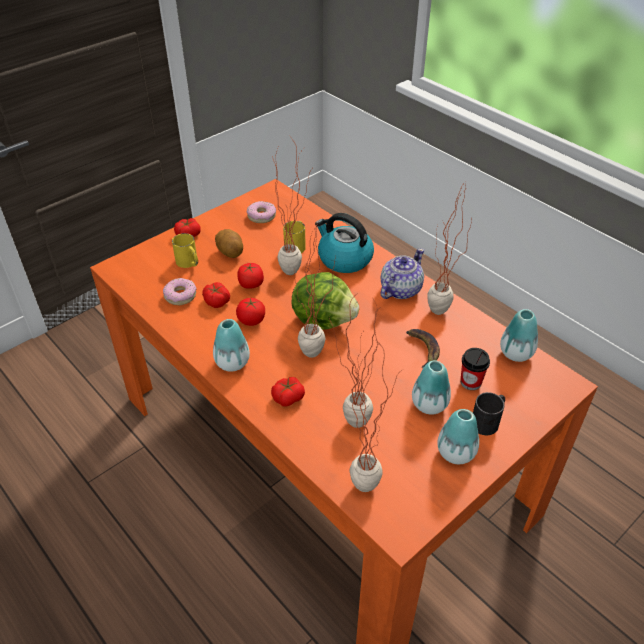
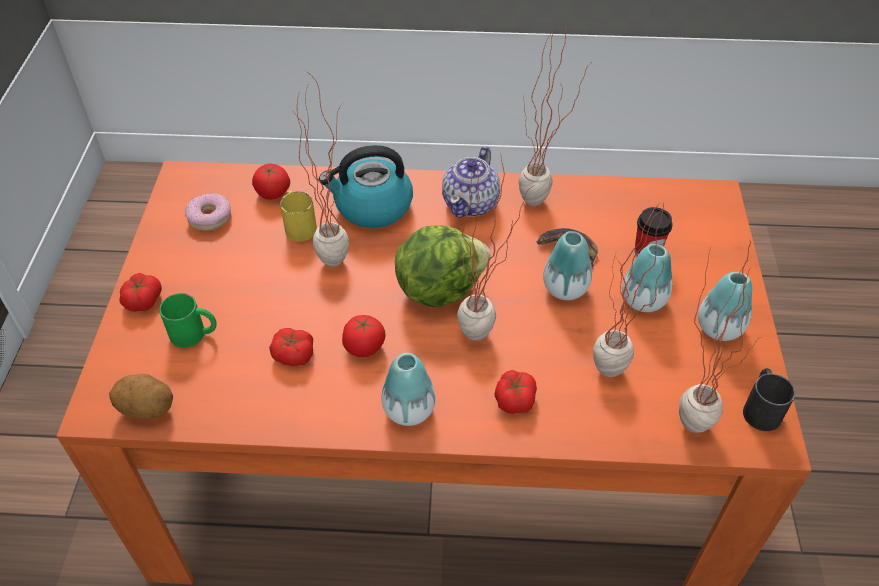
camera: 45 degrees left, 5 degrees up
donut [163,278,197,305] -> none
yellow mug [172,233,198,268] -> green mug [159,293,217,348]
potato [215,229,243,258] -> potato moved to [109,374,173,419]
tomato [237,263,264,289] -> tomato moved to [252,164,290,200]
teapot [381,248,424,299] -> teapot turned 150 degrees counterclockwise [442,146,500,218]
black mug [473,392,505,435] -> black mug moved to [743,368,796,431]
vase [500,309,538,362] -> vase moved to [543,231,592,300]

